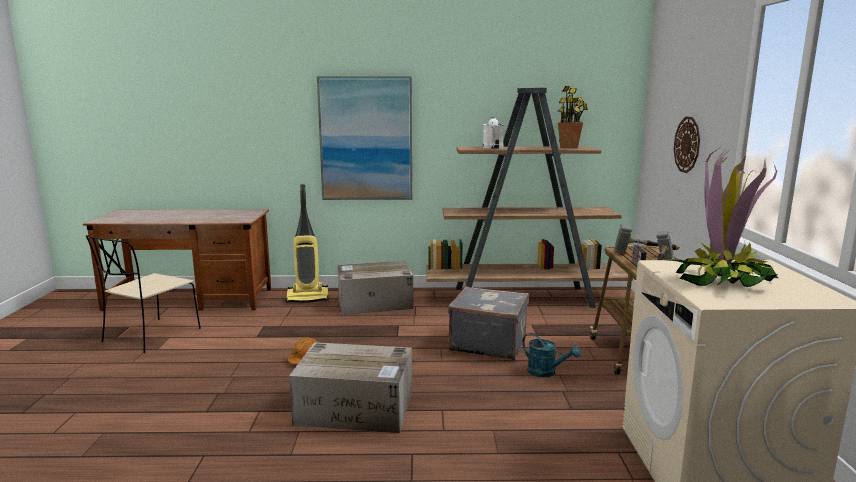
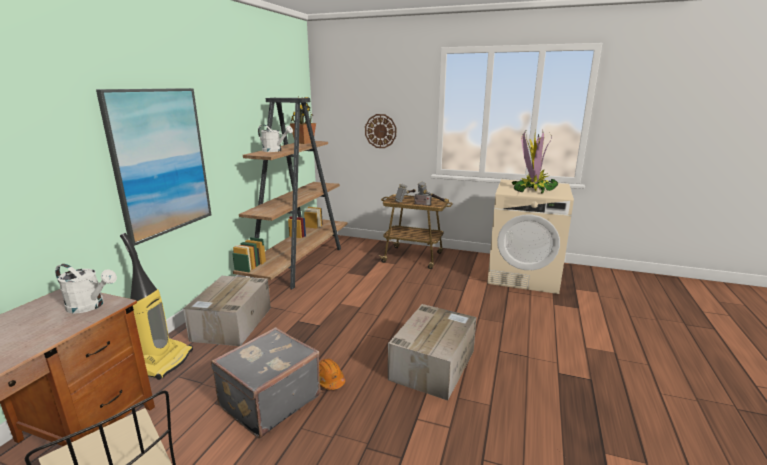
camera: 70 degrees left, 5 degrees up
grey suitcase [448,286,529,360] -> grey suitcase moved to [211,327,321,438]
turquoise watering can [522,333,581,377] -> none
none -> white watering can [55,264,117,313]

